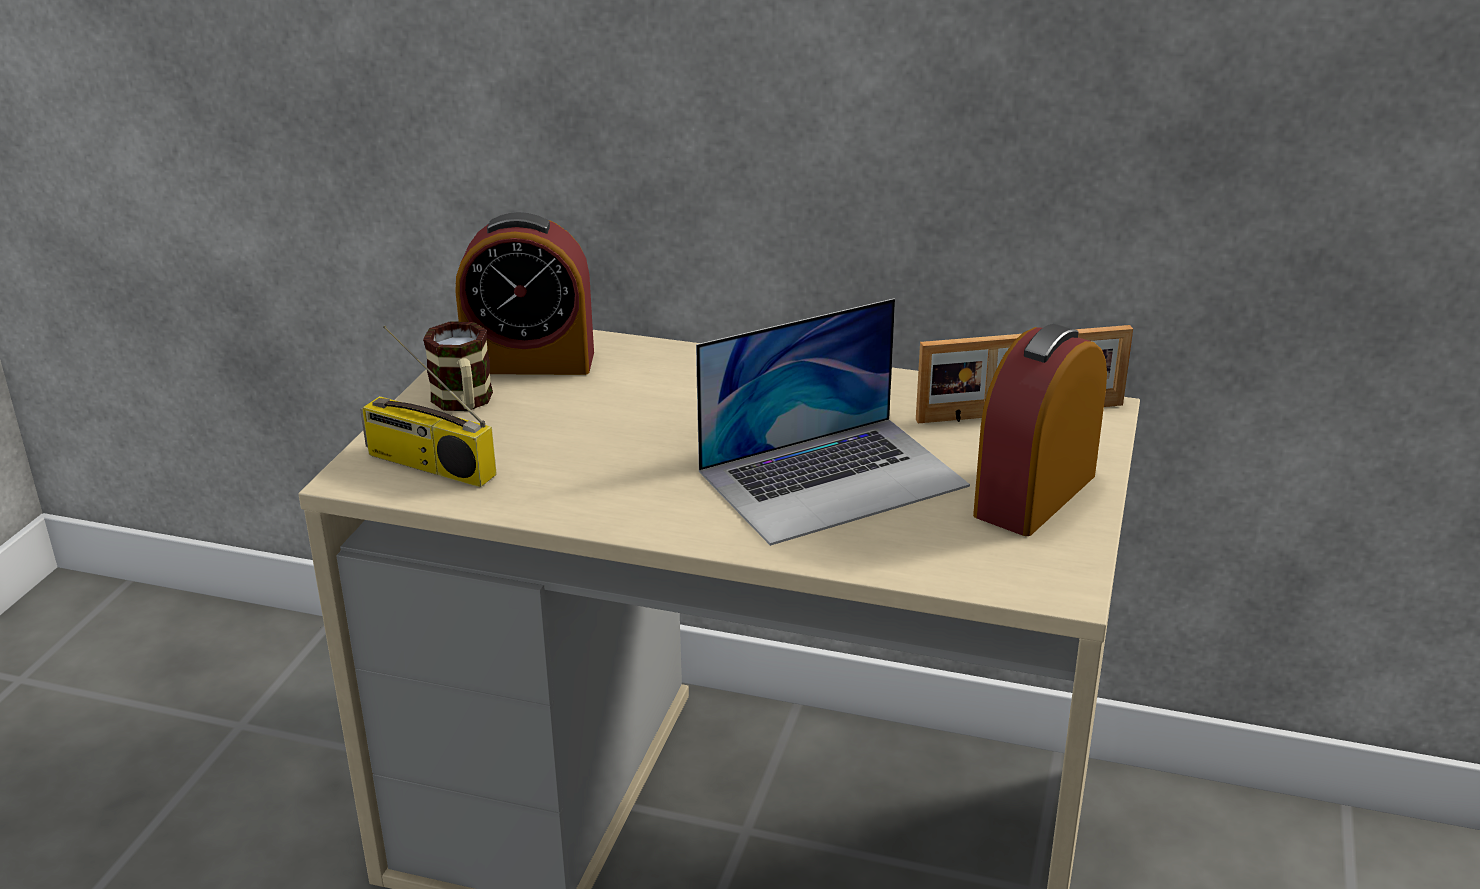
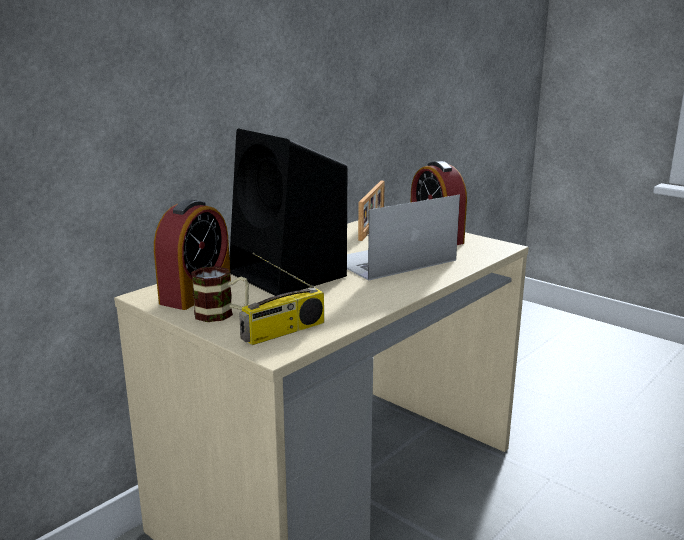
camera: 65 degrees left, 10 degrees down
laptop [696,298,970,546] -> laptop turned 120 degrees counterclockwise [347,195,460,281]
none -> black speaker [229,129,347,296]

